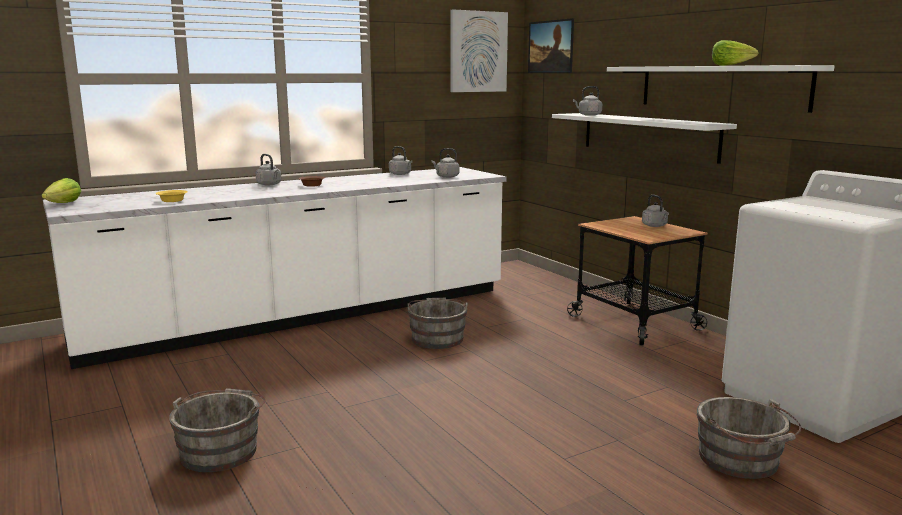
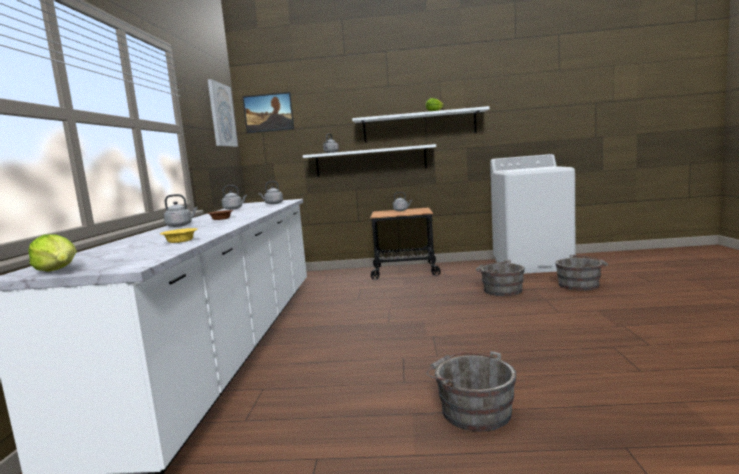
camera: 55 degrees left, 5 degrees down
grey bucket [407,298,468,349] -> grey bucket moved to [476,260,525,296]

